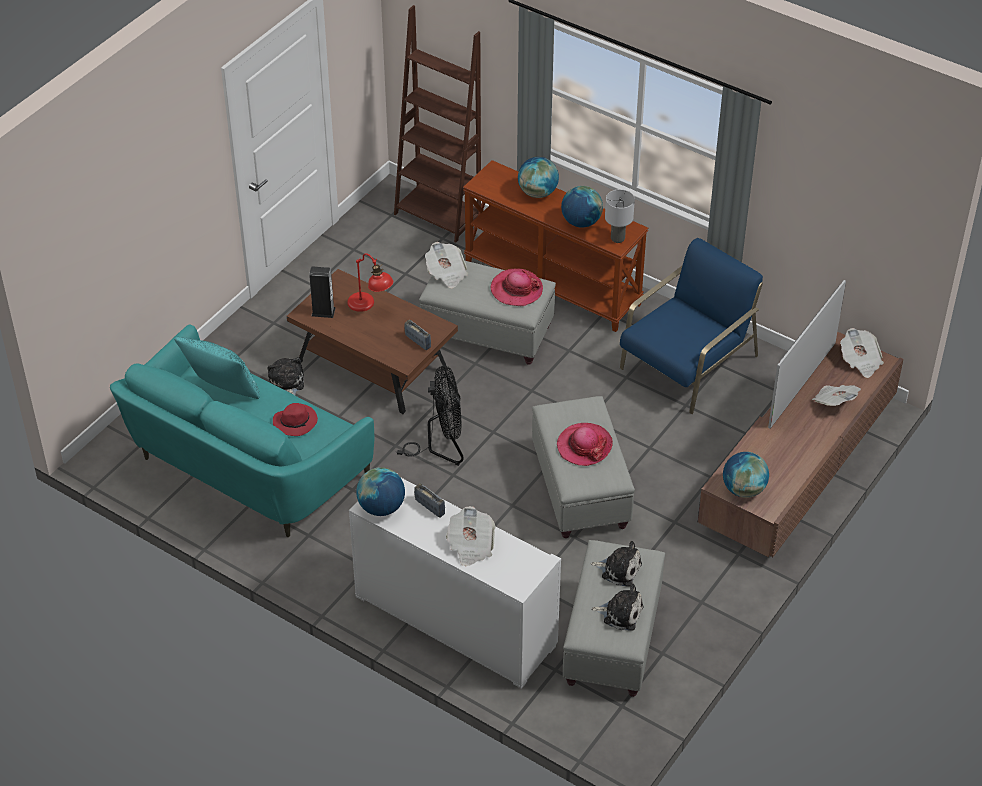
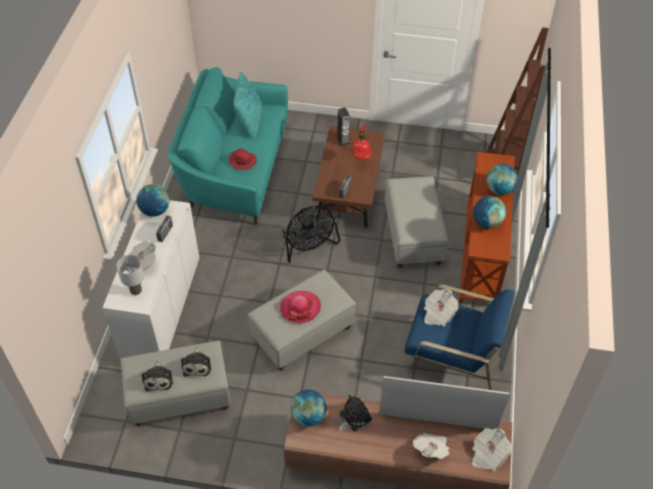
camera: 65 degrees right, 5 degrees up
plush toy [268,357,304,395] -> plush toy moved to [338,395,372,432]
newspaper [425,242,468,288] -> newspaper moved to [424,289,458,326]
hat [491,268,543,306] -> none
white table lamp [605,189,635,243] -> white table lamp moved to [116,255,144,295]

